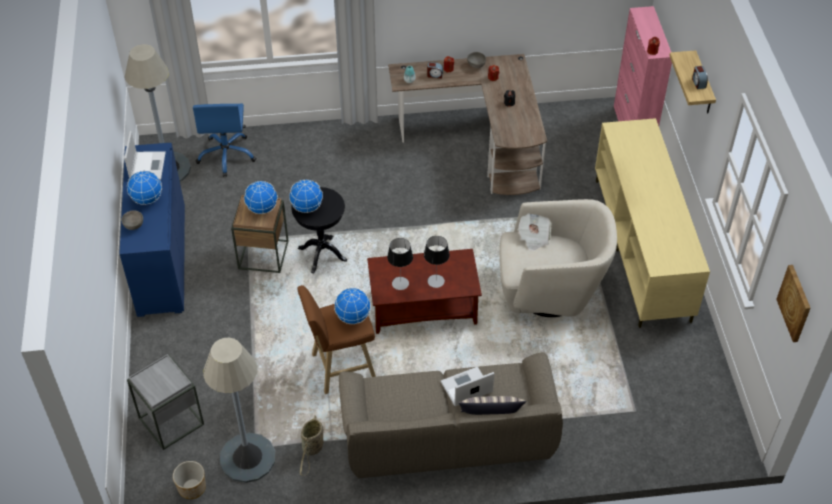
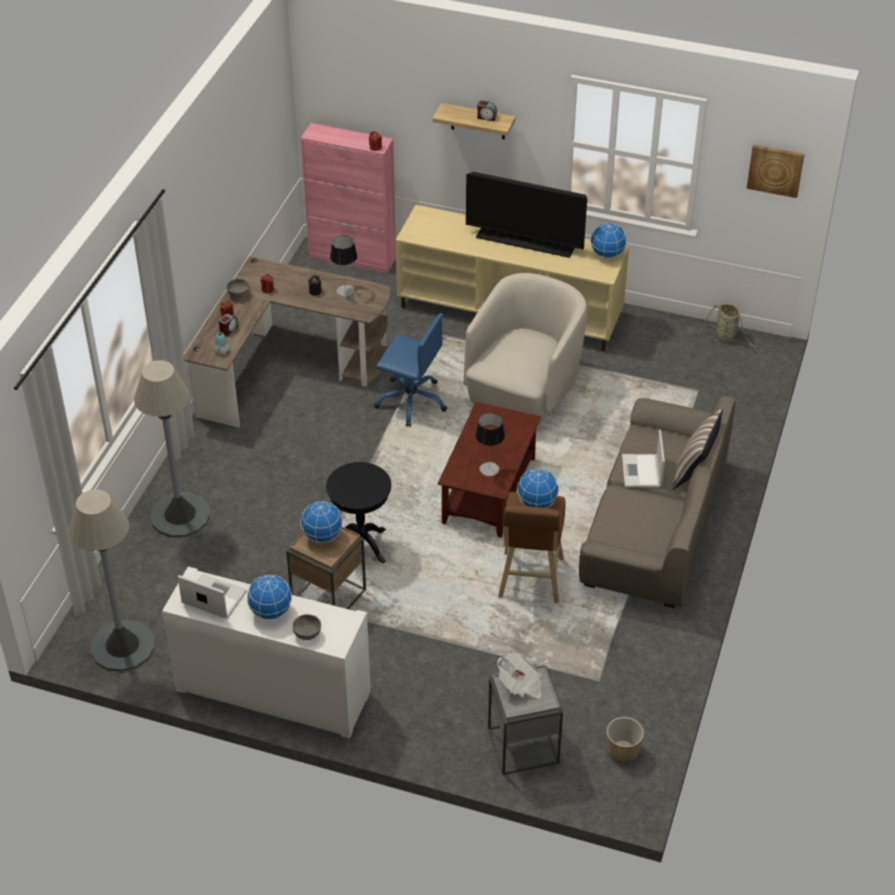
camera: 65 degrees left, 5 degrees down
blue cabinet [119,143,185,317] -> white cabinet [162,567,371,739]
blue office chair [193,104,256,177] -> blue office chair moved to [374,313,447,427]
grey floor lamp [203,338,275,483] -> grey floor lamp moved to [134,360,210,537]
globe [289,179,323,213] -> globe moved to [590,223,627,259]
basket [300,415,324,476] -> basket moved to [701,304,755,347]
table lamp [424,236,450,288] -> table lamp moved to [330,235,357,297]
newspaper [518,213,552,251] -> newspaper moved to [497,653,542,698]
none -> television [466,171,587,258]

